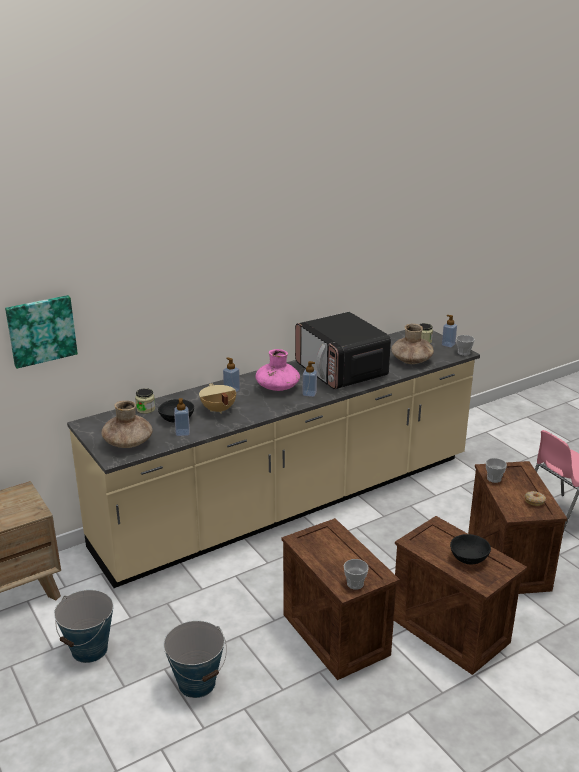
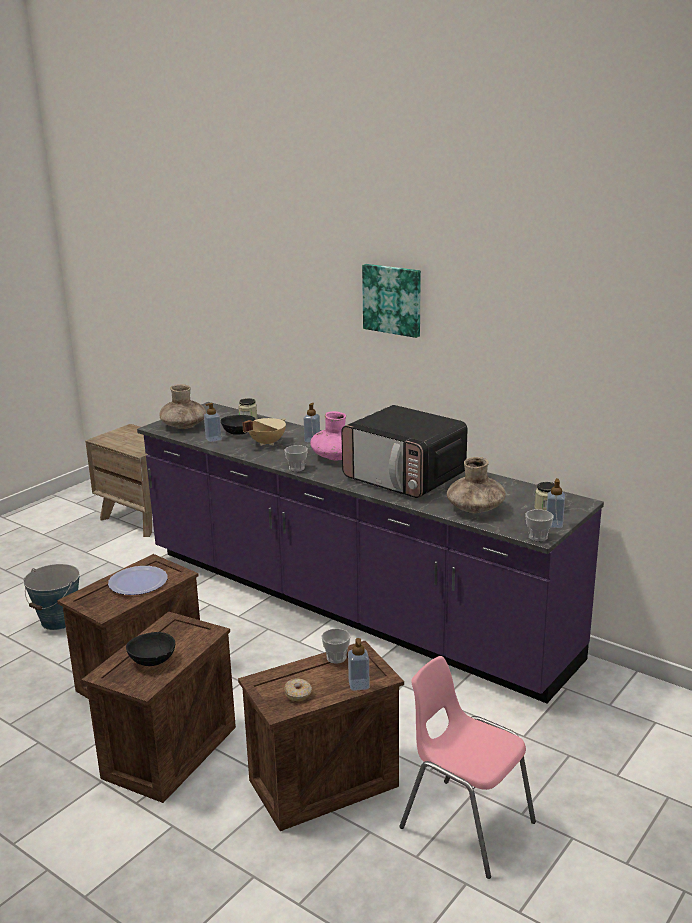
camera: 70 degrees right, 5 degrees down
picture [5,295,78,369] -> picture moved to [362,264,421,338]
bucket [54,590,113,663] -> none
beige counter [67,330,480,588] -> purple counter [137,402,604,703]
microwave [295,312,391,389] -> microwave turned 90 degrees counterclockwise [341,405,468,498]
soap dispenser [303,361,317,397] -> soap dispenser moved to [348,638,370,691]
cup [344,559,369,590] -> cup moved to [285,445,308,472]
none -> plate [108,566,168,595]

